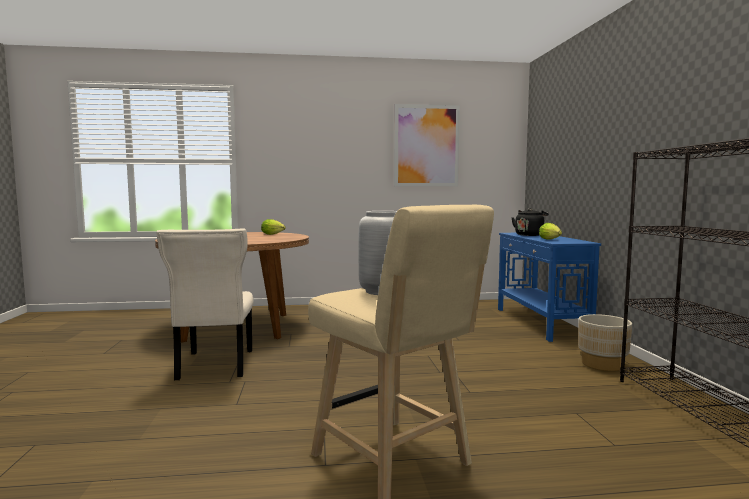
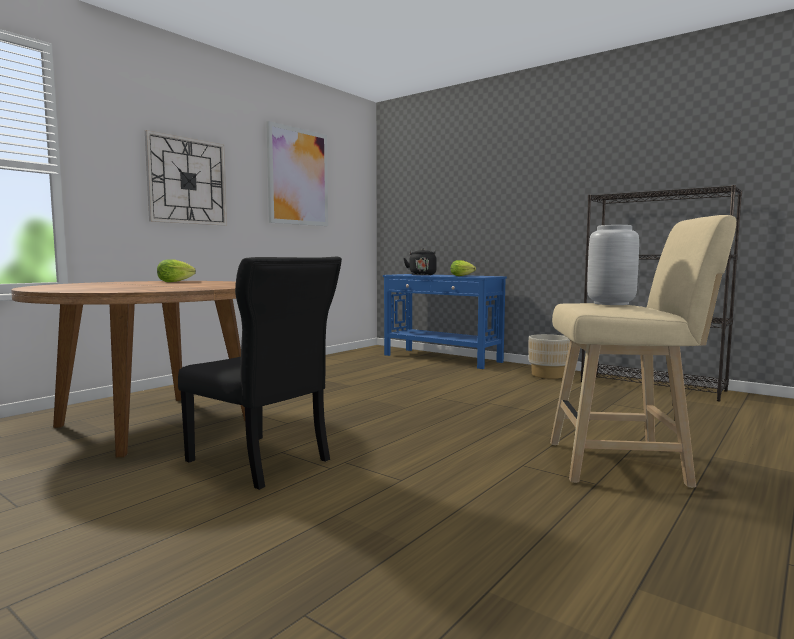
camera: 45 degrees left, 0 degrees up
beige chair [156,228,254,380] -> black chair [178,257,342,490]
none -> wall clock [145,130,227,226]

